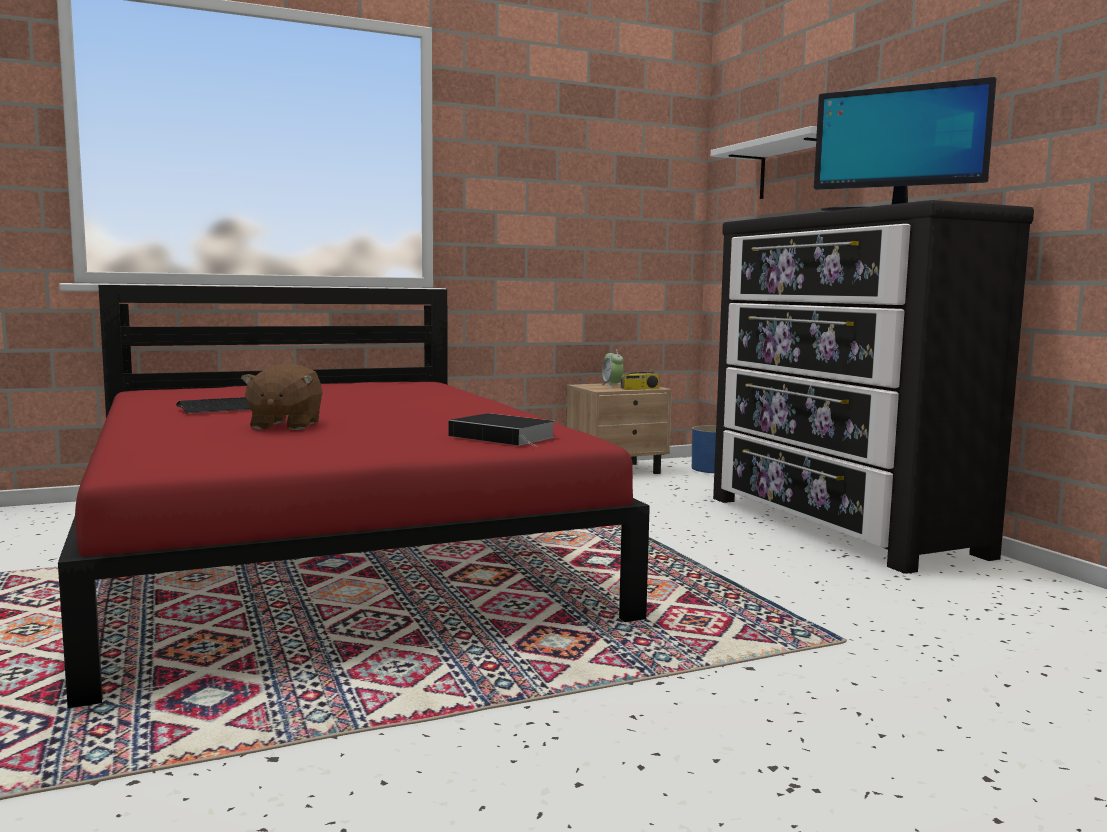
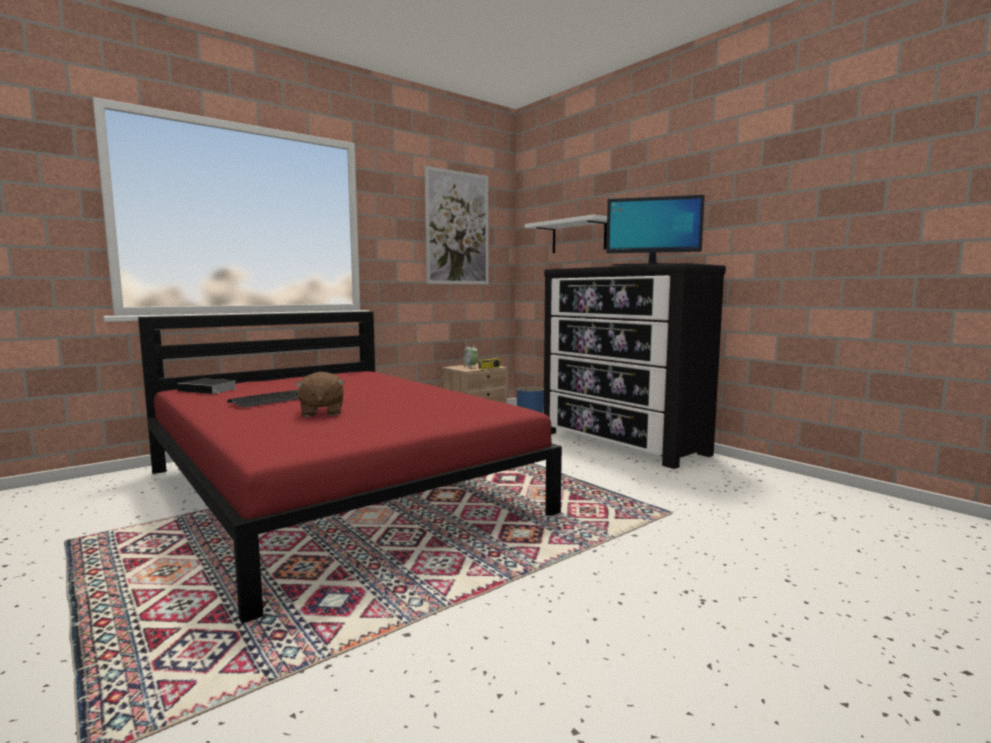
camera: 15 degrees left, 0 degrees up
book [448,413,556,447] -> book moved to [177,378,237,394]
none -> picture [425,166,488,284]

